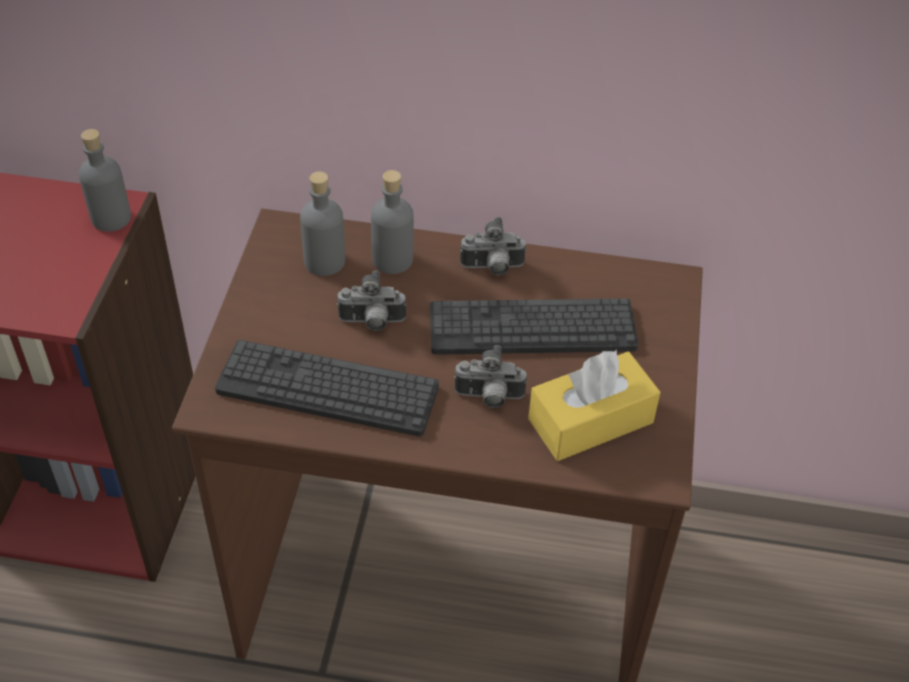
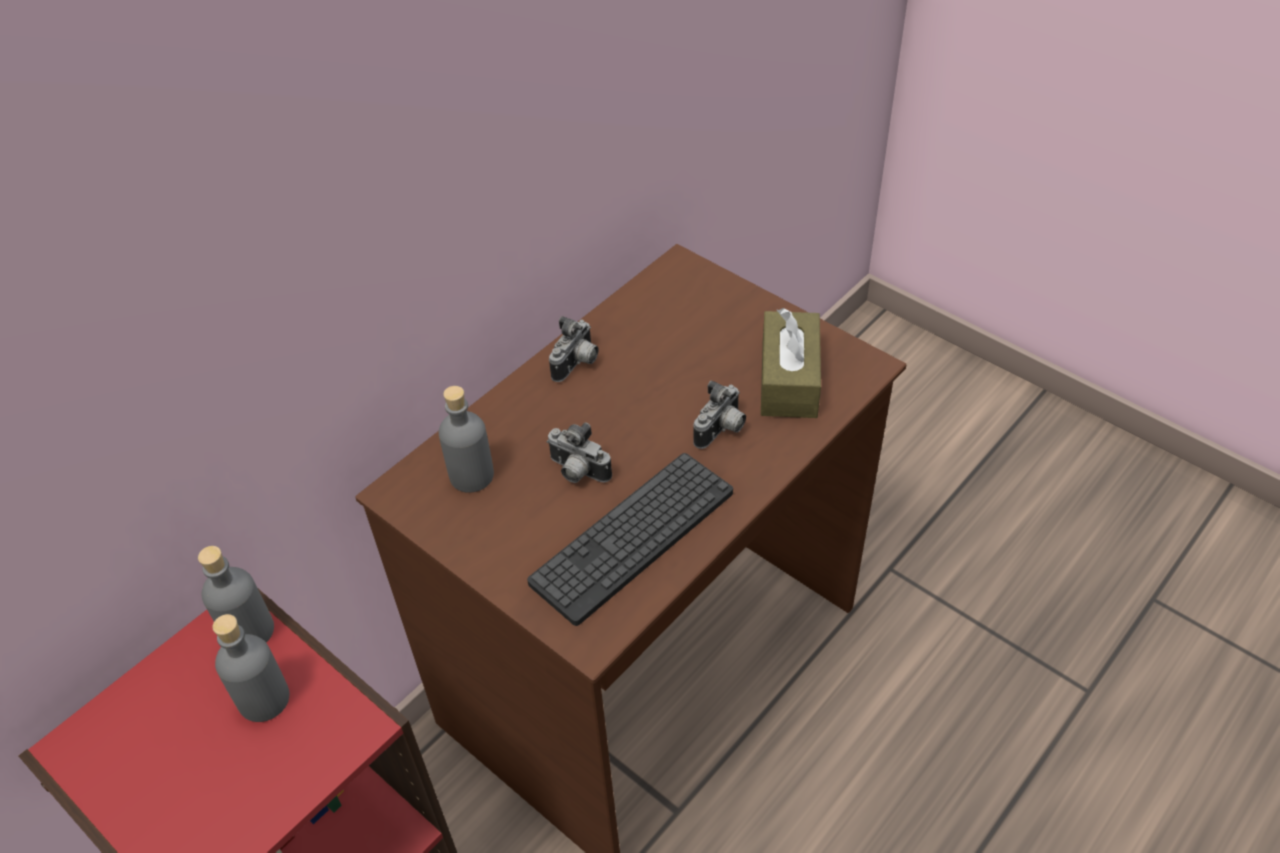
camera: 55 degrees left, 0 degrees up
camera [337,270,406,331] -> camera turned 90 degrees clockwise [546,423,612,483]
grey bottle [371,170,414,274] -> grey bottle moved to [213,614,290,722]
keyboard [430,298,638,355] -> none
yellow tissue box [528,349,661,461] -> brown tissue box [761,308,821,418]

